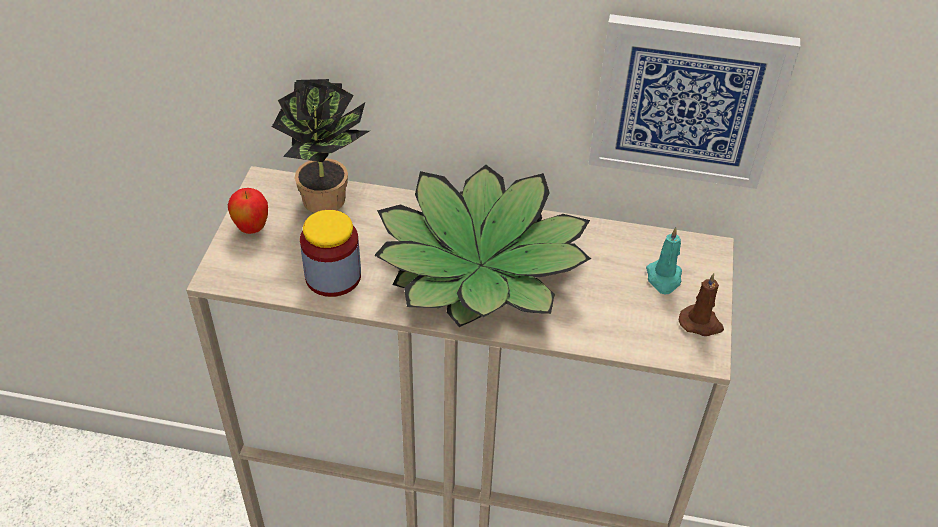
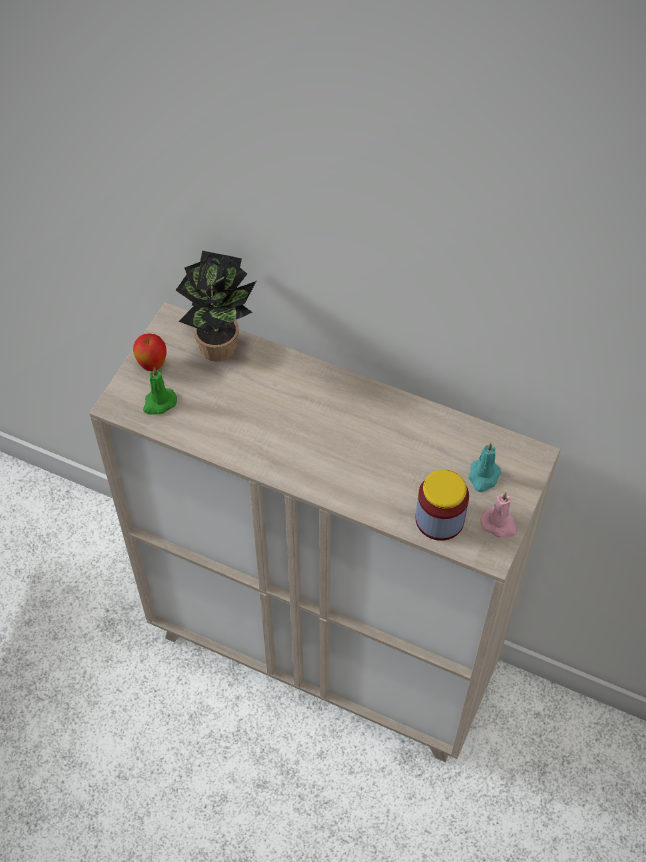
camera: 15 degrees right, 10 degrees up
jar [300,210,361,297] -> jar moved to [416,470,469,541]
potted plant [374,165,591,327] -> none
picture [588,14,800,189] -> none
brown candle [679,273,724,336] -> pink candle [481,492,517,538]
none -> green candle [143,368,177,415]

